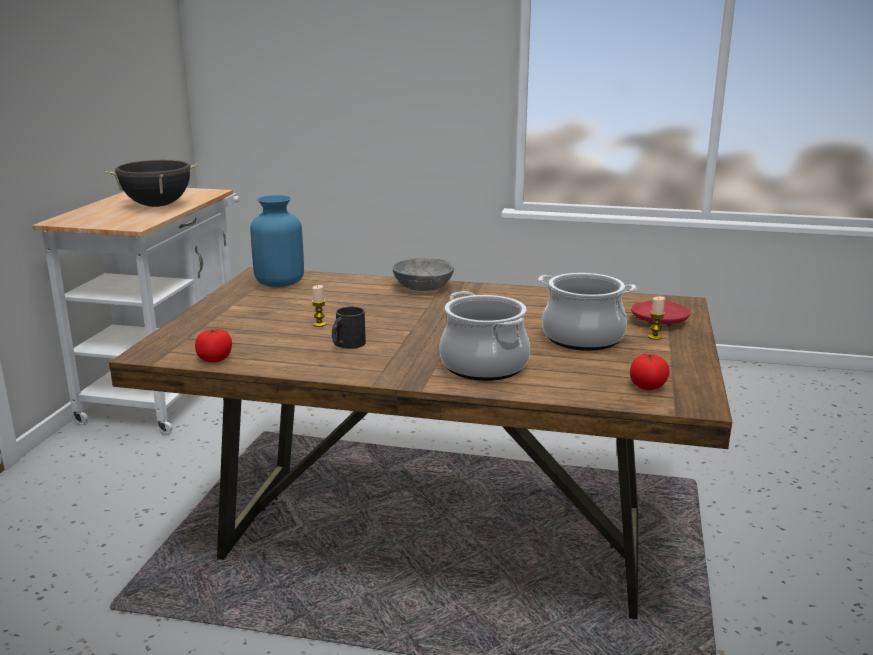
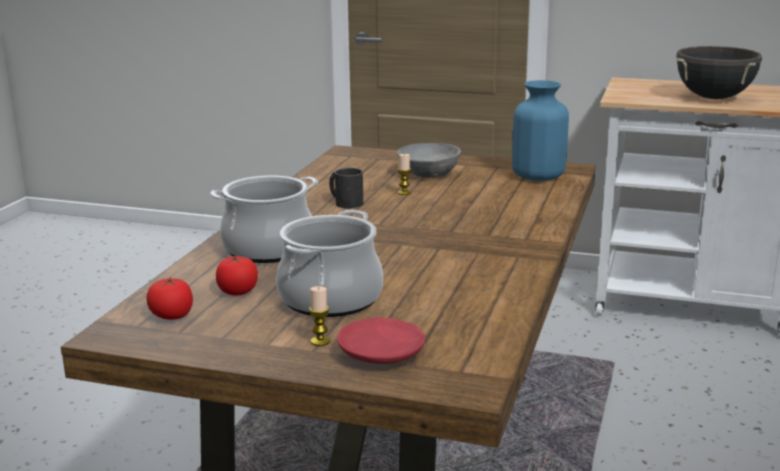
camera: 95 degrees right, 0 degrees up
tomato [195,329,232,362] -> tomato moved to [216,255,258,296]
grey bowl [392,258,454,291] -> grey bowl moved to [397,143,461,178]

